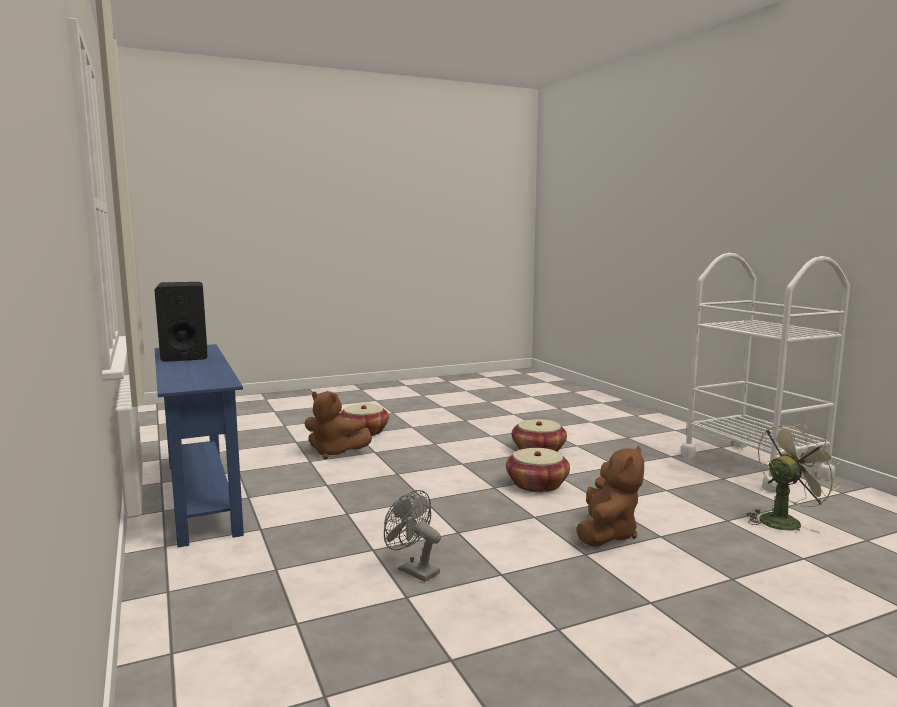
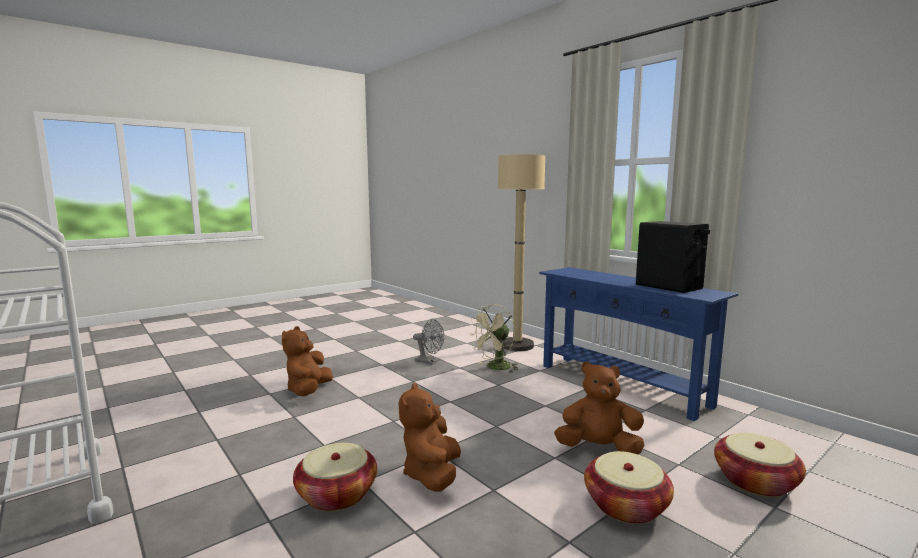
camera: 165 degrees right, 0 degrees up
basket [506,448,570,493] -> basket moved to [714,432,806,497]
beige fan [746,423,841,534] -> beige fan moved to [469,304,519,373]
none -> brown plush toy [398,383,461,492]
none -> beige floor lamp [498,154,545,351]

